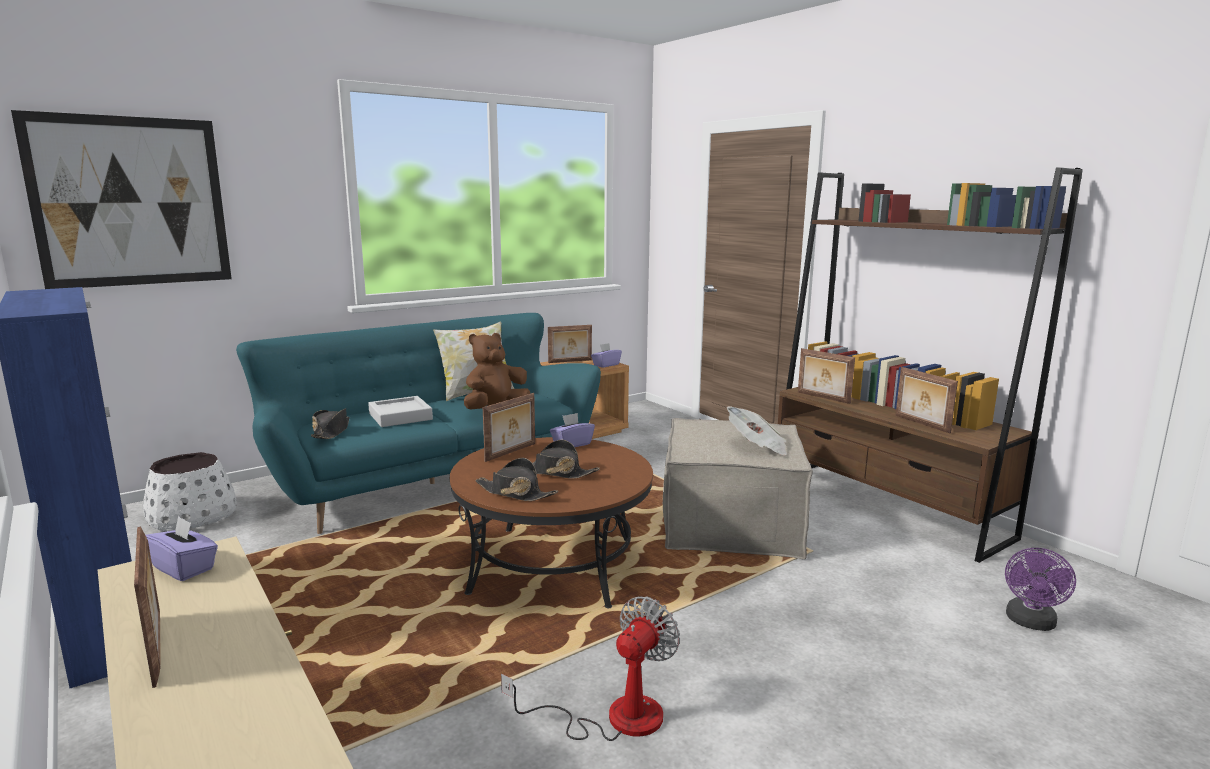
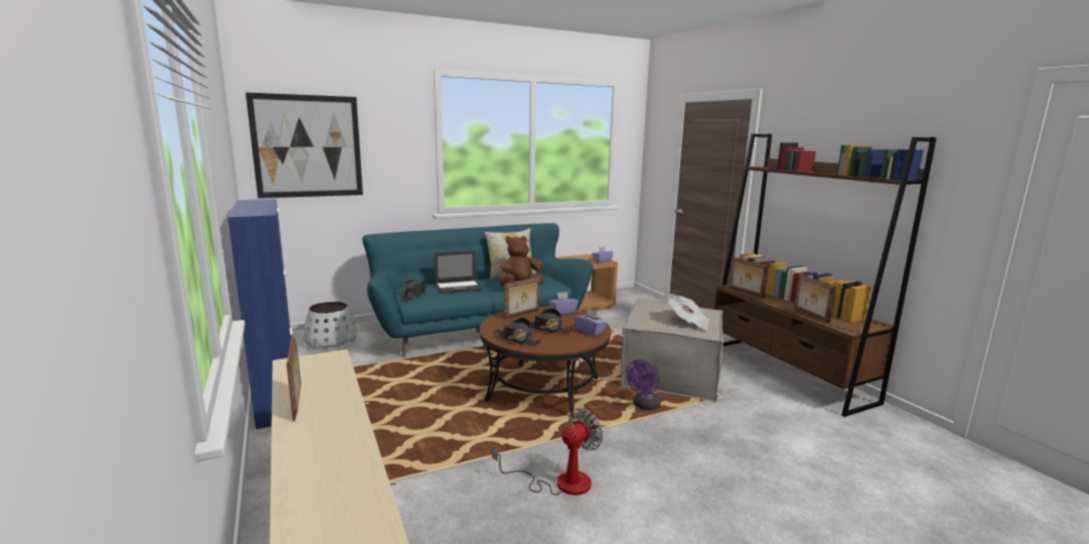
camera: 10 degrees right, 0 degrees up
purple tissue box [146,516,218,581] -> purple tissue box moved to [574,309,607,336]
grey tray [368,396,433,427] -> laptop [435,251,482,294]
picture frame [548,325,592,363] -> none
purple fan [1005,548,1076,631] -> purple fan moved to [626,359,661,410]

